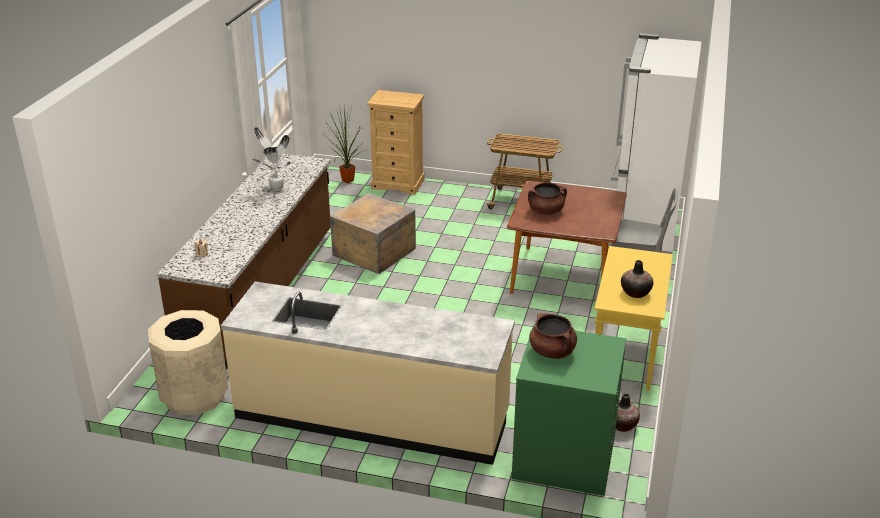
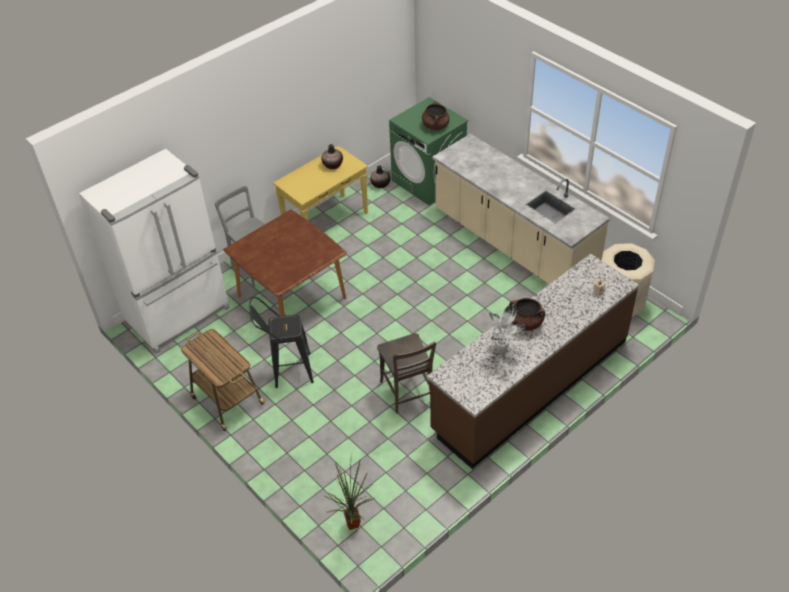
camera: 145 degrees left, 15 degrees up
crate [330,193,416,274] -> brown chair [377,333,436,414]
beige dresser [367,90,425,194] -> none
brown cooking pot [528,182,567,215] -> brown cooking pot moved to [509,298,546,331]
none -> black stool [249,297,314,388]

